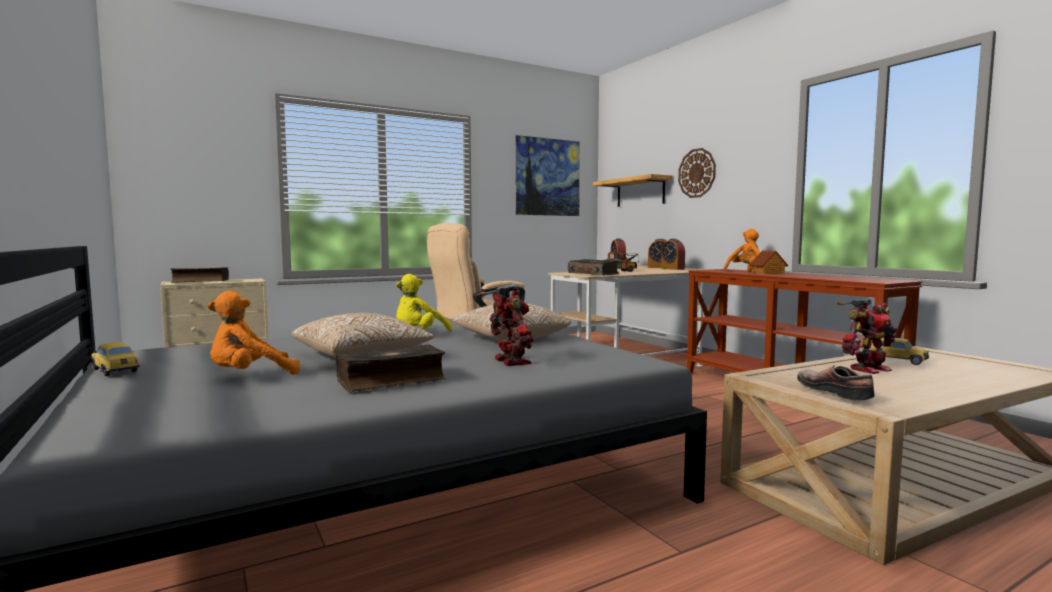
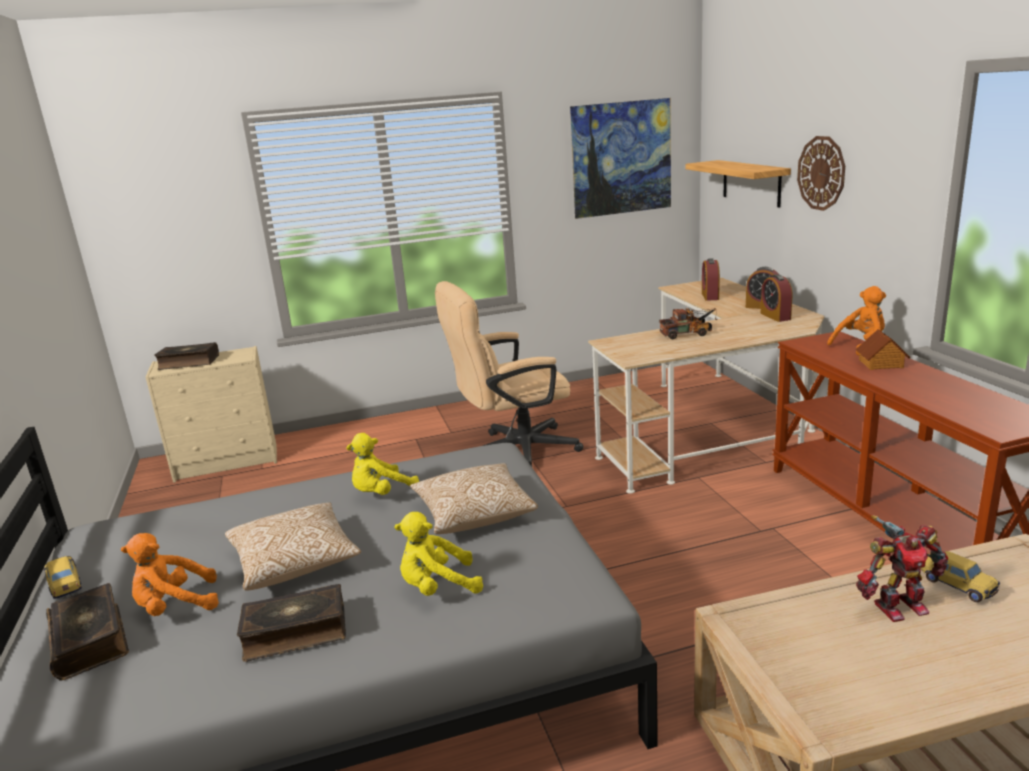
camera: 15 degrees right, 15 degrees up
toy robot [477,284,534,366] -> yellow plush toy [394,512,483,596]
book [568,259,619,276] -> book moved to [46,583,129,681]
shoe [797,365,875,401] -> none

